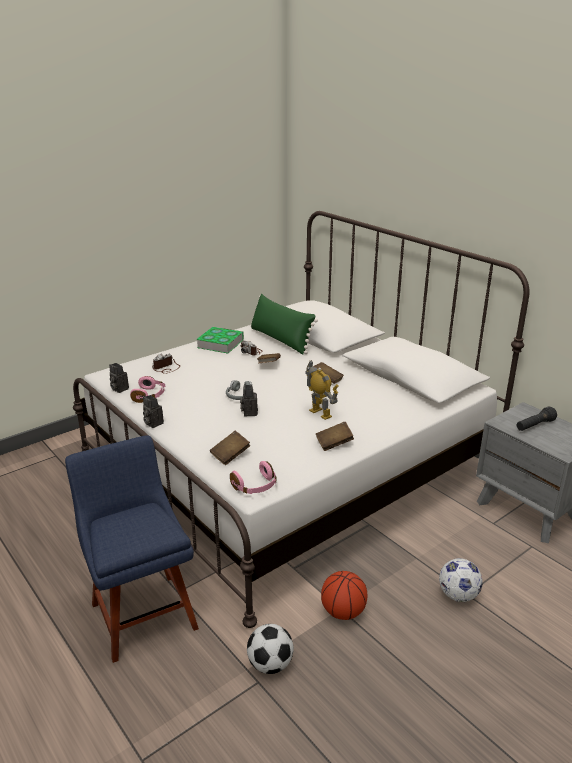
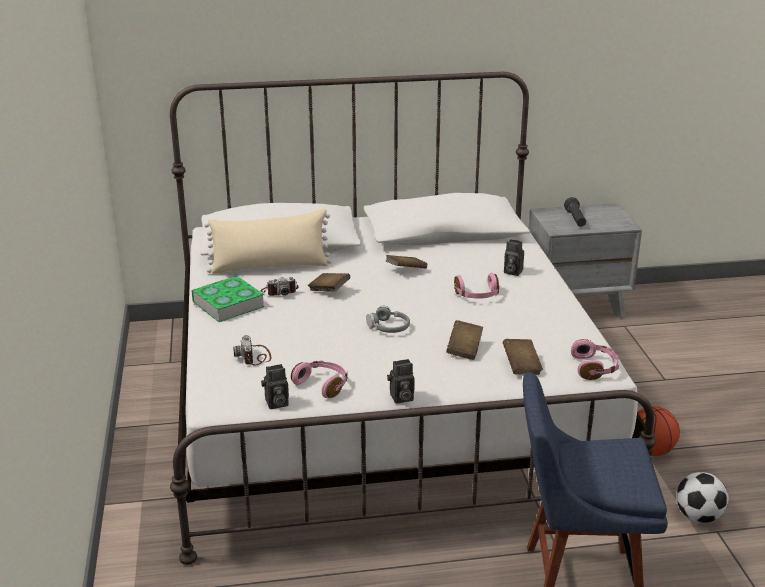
camera: 60 degrees left, 0 degrees up
camera [240,384,258,416] -> camera moved to [504,239,524,276]
green pillow [251,294,318,354] -> beige pillow [204,209,332,274]
toy robot [305,360,339,420] -> pink headphones [454,273,499,299]
brown book [316,422,354,451] -> brown book moved to [446,320,483,360]
football [439,558,483,602] -> none

